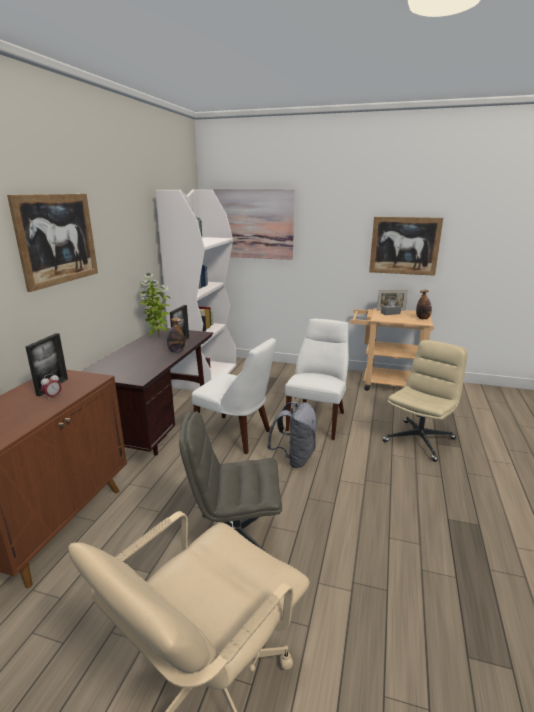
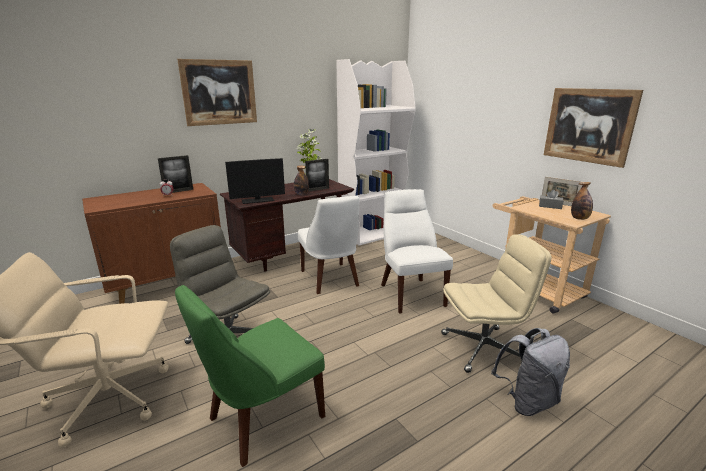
camera: 40 degrees right, 0 degrees up
picture [208,189,294,260] -> none
grey backpack [267,401,318,468] -> grey backpack moved to [491,328,570,416]
white chair [285,319,349,440] -> white chair turned 75 degrees counterclockwise [381,189,453,314]
none -> green chair [175,285,325,467]
none -> monitor [225,158,285,204]

